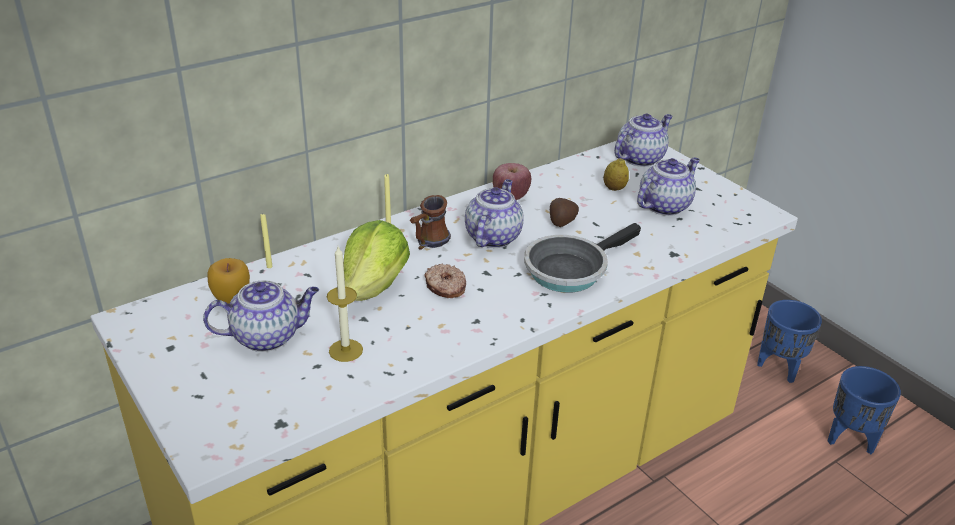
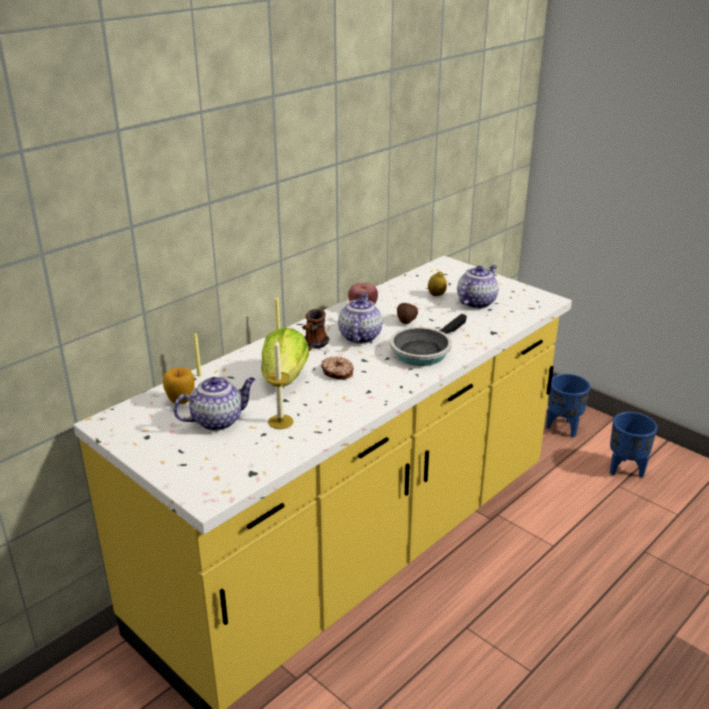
camera: 10 degrees left, 5 degrees down
teapot [614,114,673,167] -> none

